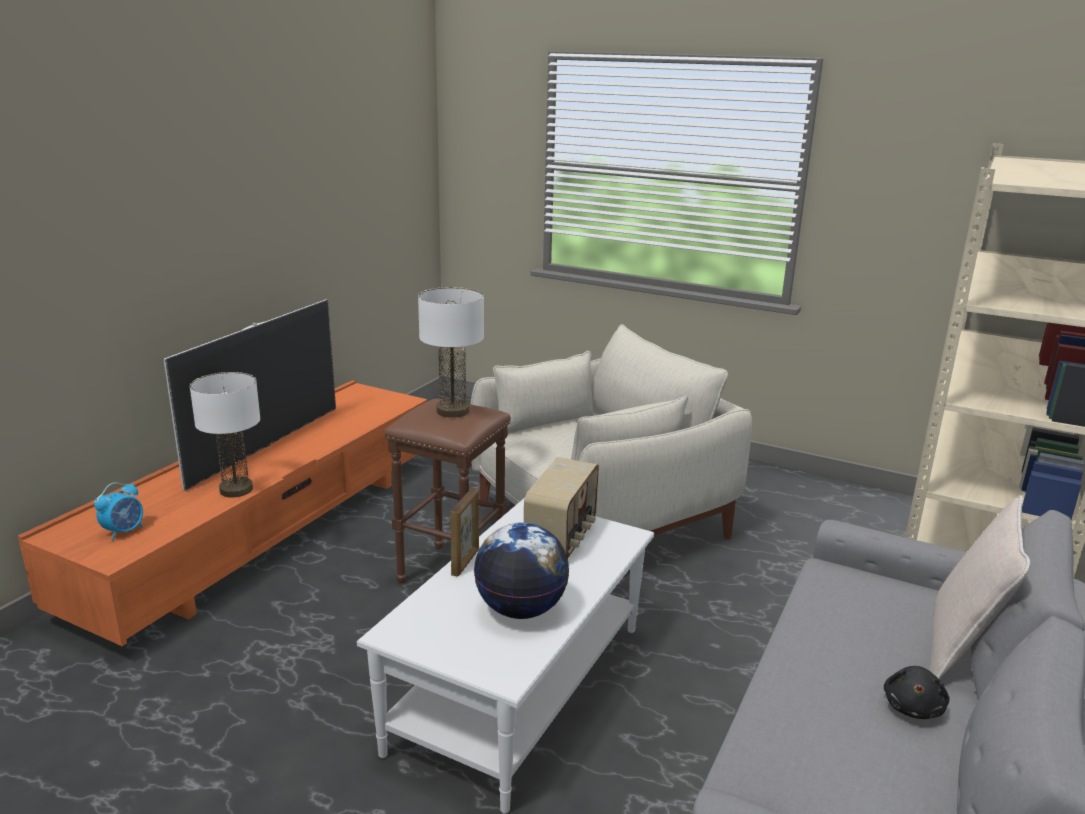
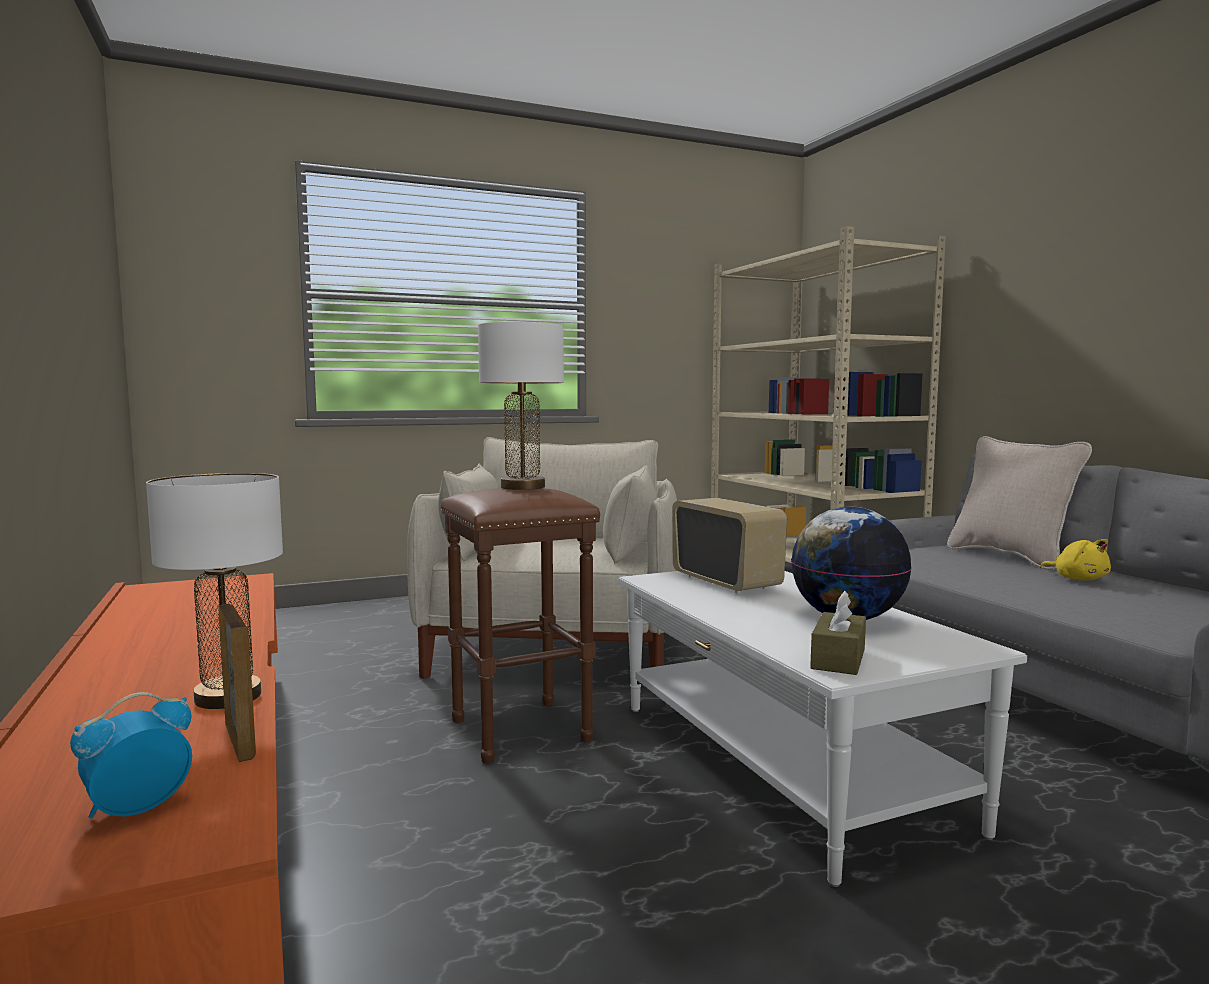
camera: 50 degrees left, 15 degrees down
alarm clock [94,482,143,541] -> alarm clock turned 120 degrees counterclockwise [70,692,192,818]
television [164,299,336,491] -> none
picture frame [451,488,479,577] -> picture frame moved to [218,604,256,762]
black plush toy [884,666,949,719] -> yellow plush toy [1040,539,1111,581]
none -> brown tissue box [810,591,866,675]

